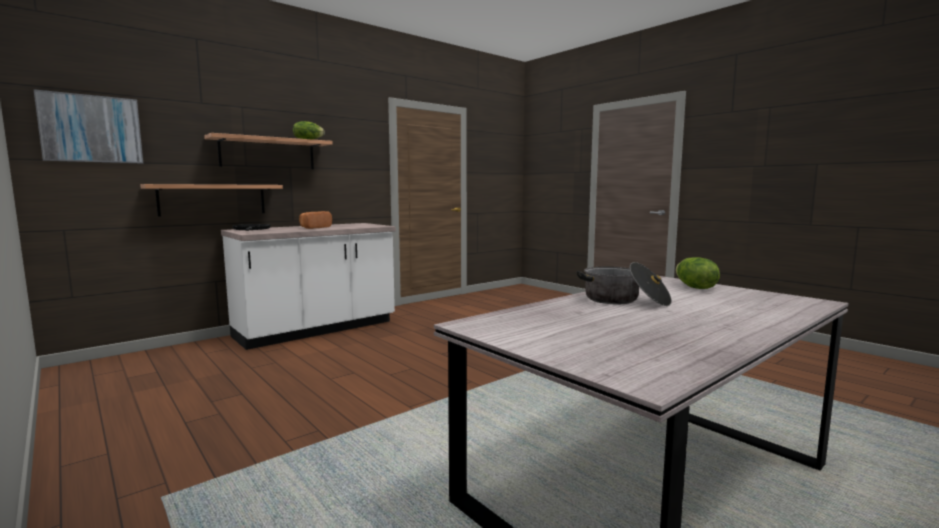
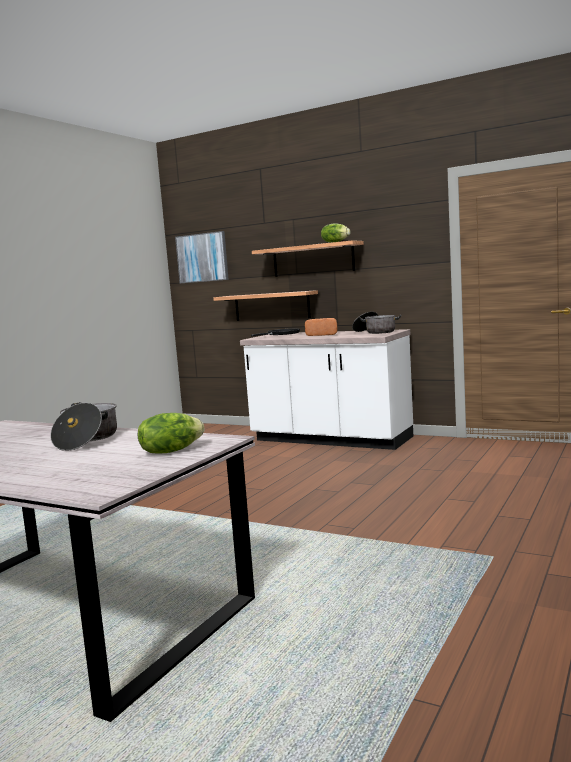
camera: 70 degrees right, 0 degrees up
none -> cooking pot [352,312,402,334]

